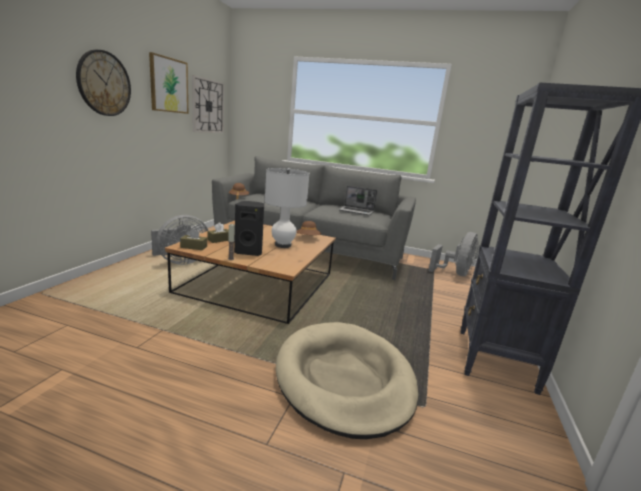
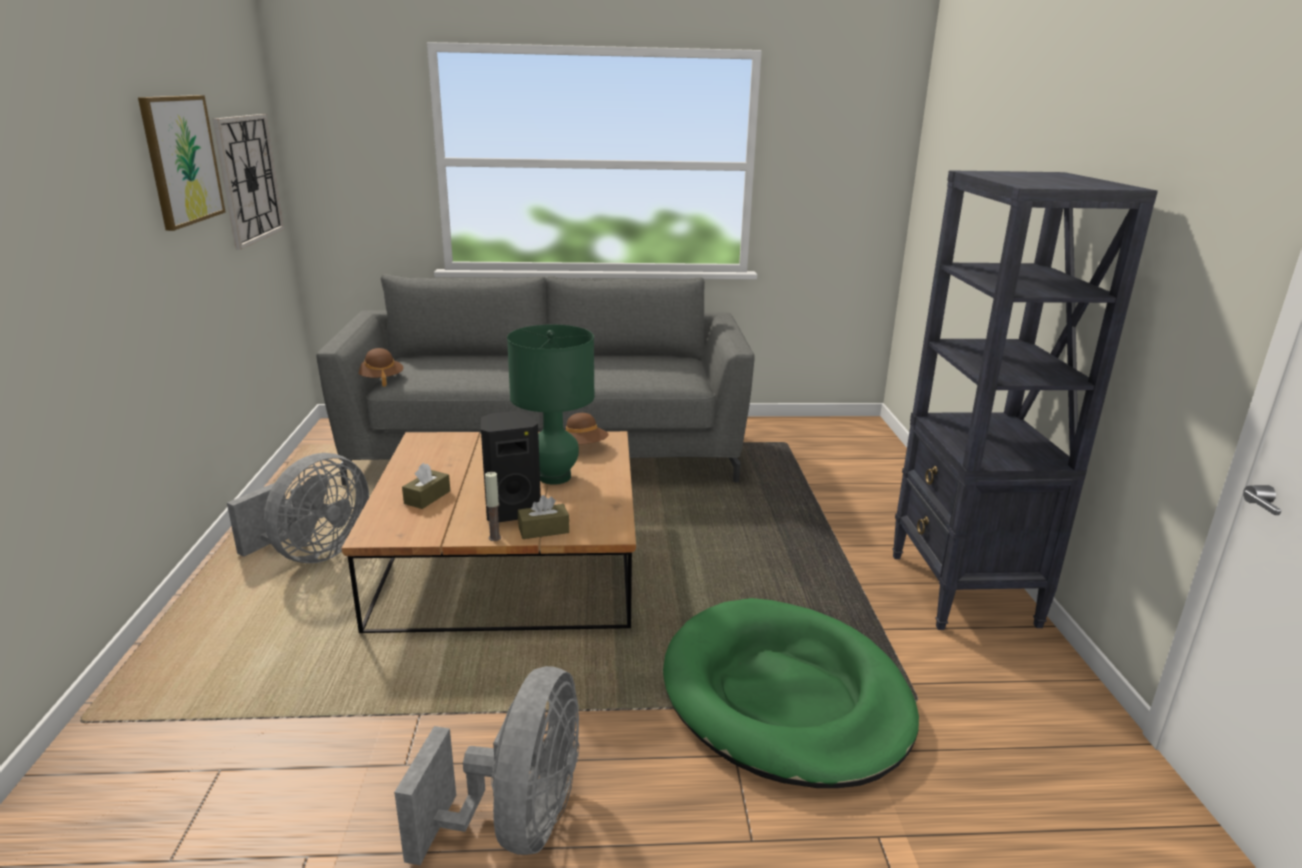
camera: 20 degrees left, 5 degrees up
wall clock [76,50,131,116] -> none
brown tissue box [180,229,207,250] -> brown tissue box moved to [518,495,569,539]
white table lamp [265,168,310,248] -> green table lamp [507,324,595,485]
beige dog bed [276,322,419,439] -> green dog bed [663,598,919,788]
laptop [339,186,377,216] -> none
grey fan [428,232,479,276] -> grey fan moved to [394,666,579,865]

